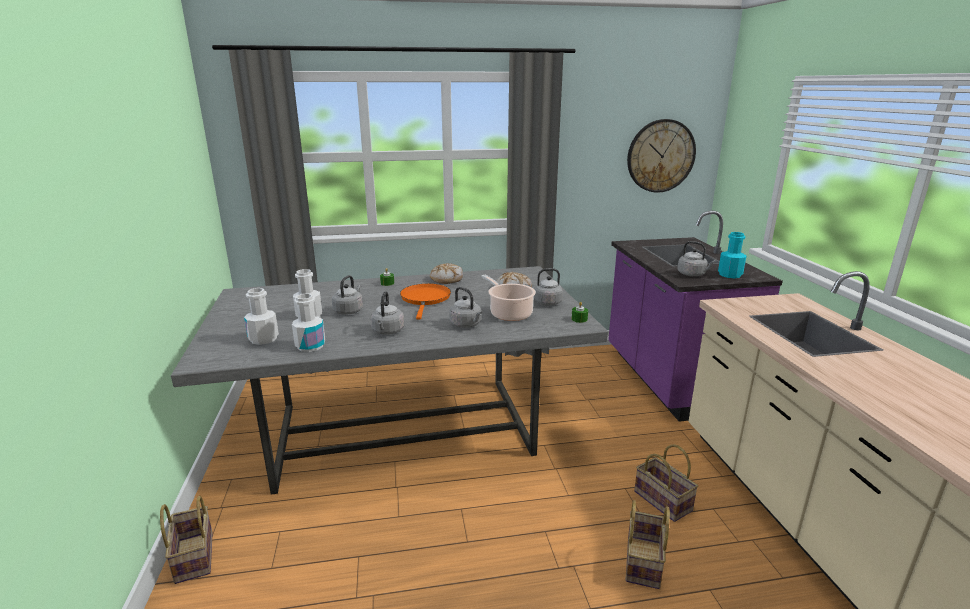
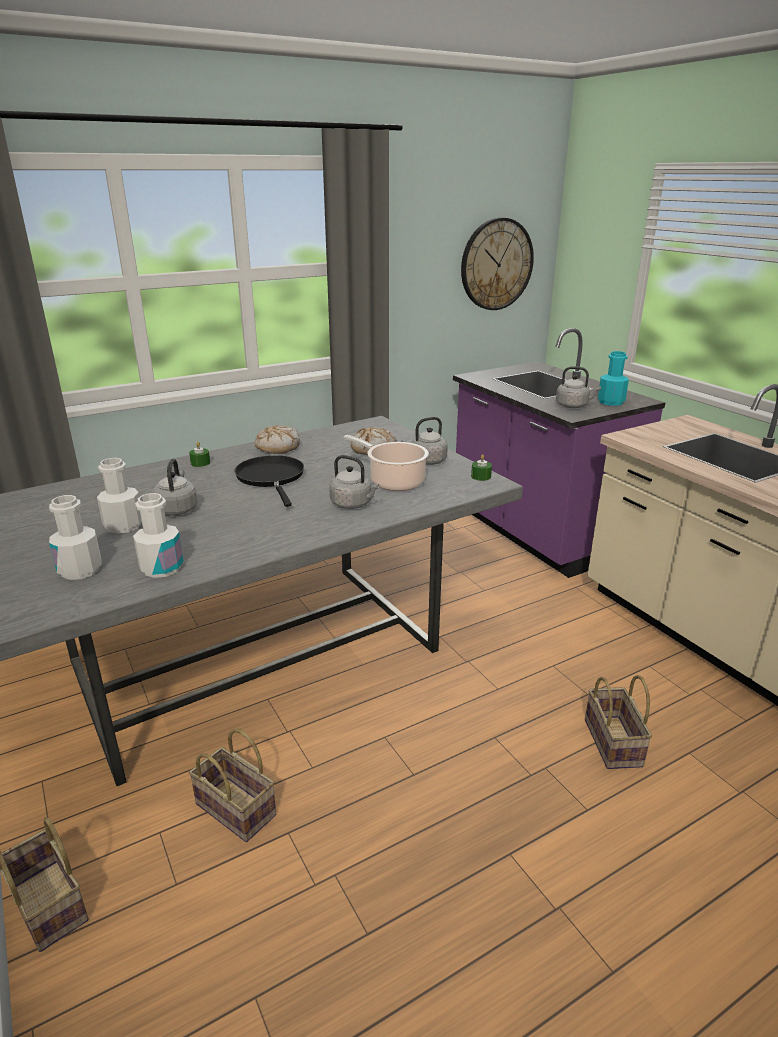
camera: 20 degrees left, 5 degrees up
grey kettle [371,291,404,335] -> none
orange frying pan [400,284,451,319] -> black frying pan [234,455,304,507]
basket [634,444,698,522] -> basket moved to [189,728,276,842]

